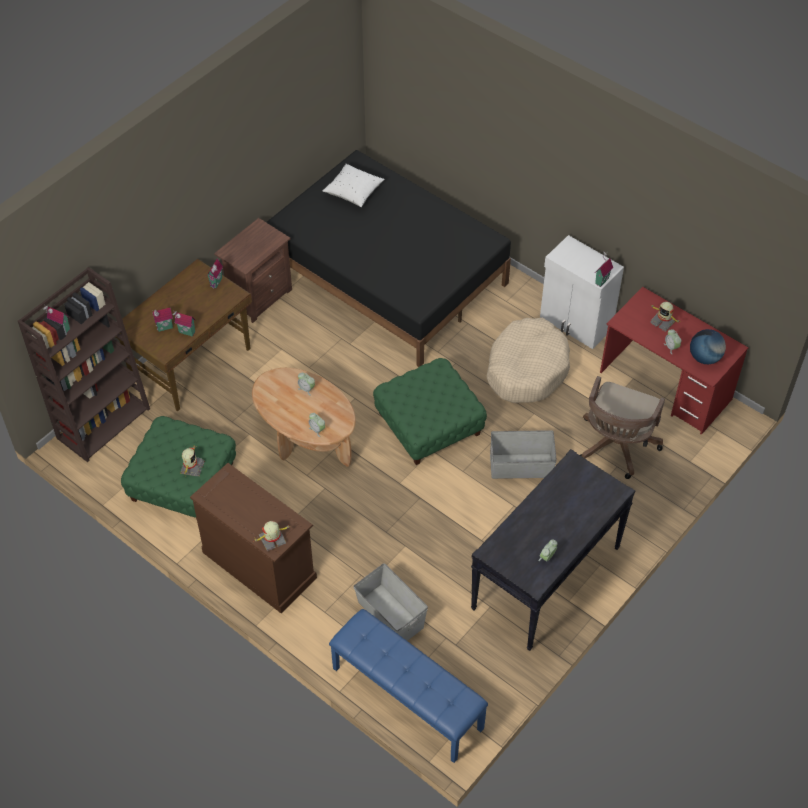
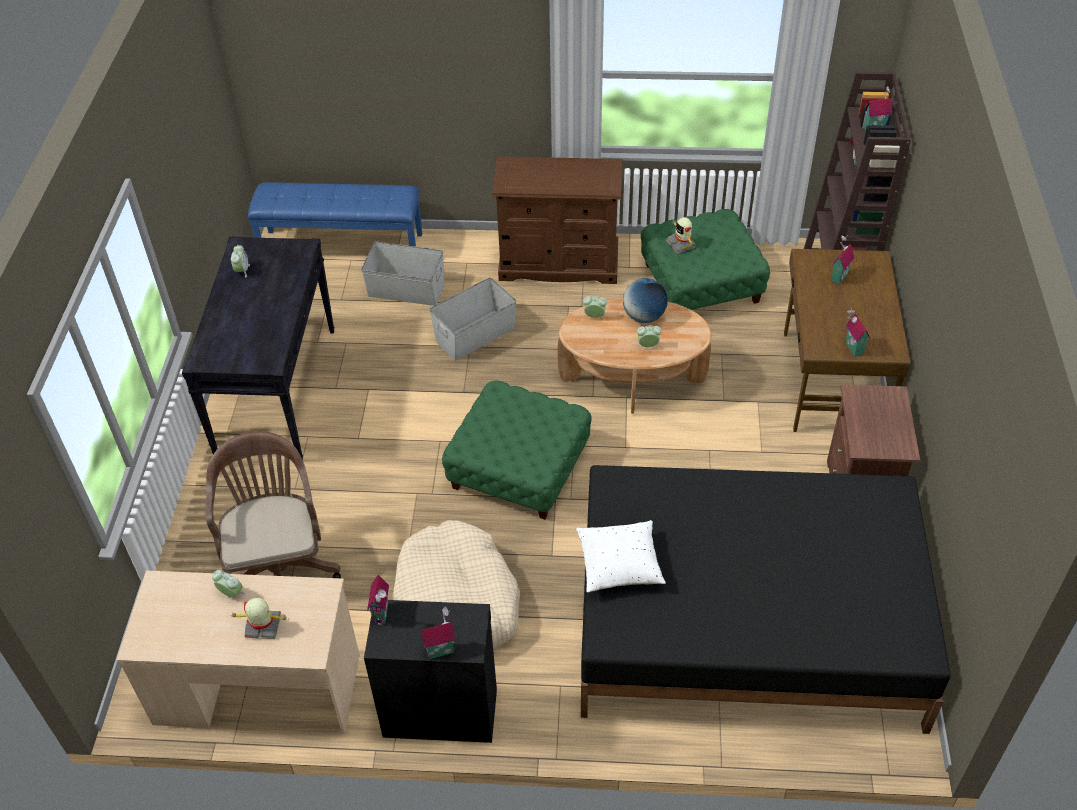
camera: 145 degrees right, 5 degrees down
toy house [173,311,195,337] -> toy house moved to [421,607,455,659]
toy robot [253,521,291,551] -> none
white pillow [323,164,384,207] -> white pillow moved to [576,520,666,593]
grey storage box [490,430,557,479] -> grey storage box moved to [429,277,517,361]
white cabinet [540,235,624,349] -> black cabinet [364,600,497,743]
red desk [600,287,749,435] -> beige desk [117,571,360,734]
globe [690,329,726,364] -> globe moved to [623,278,668,323]

